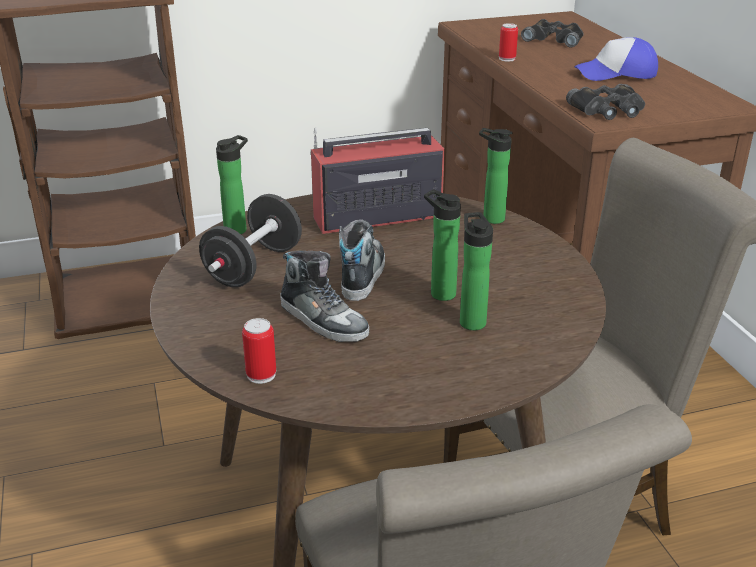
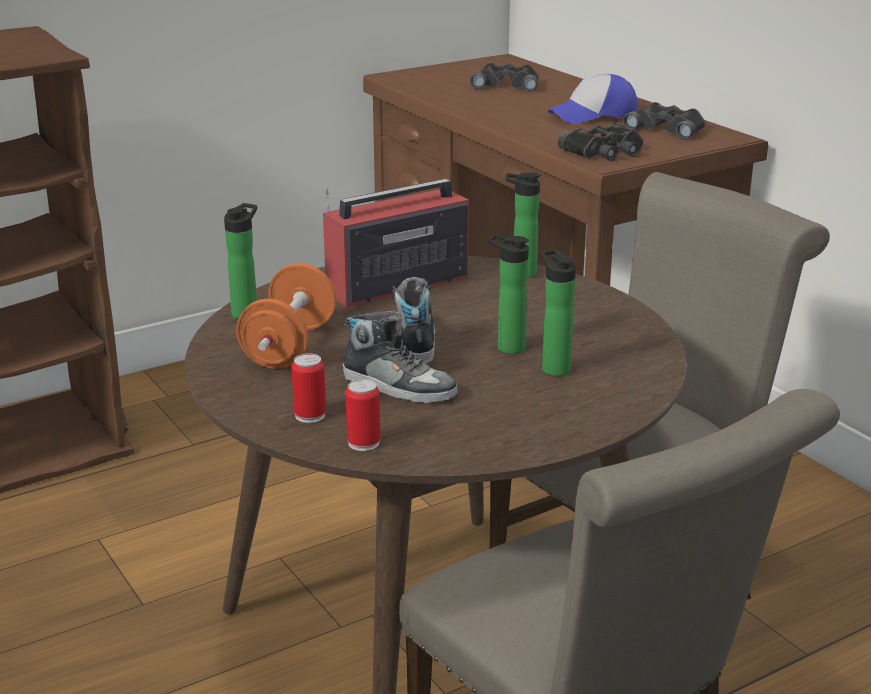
camera: 15 degrees left, 5 degrees down
black dumbbell [199,194,302,288] -> orange dumbbell [236,263,337,369]
can [499,23,518,61] -> can moved to [292,353,326,423]
none -> black binoculars [623,102,705,140]

